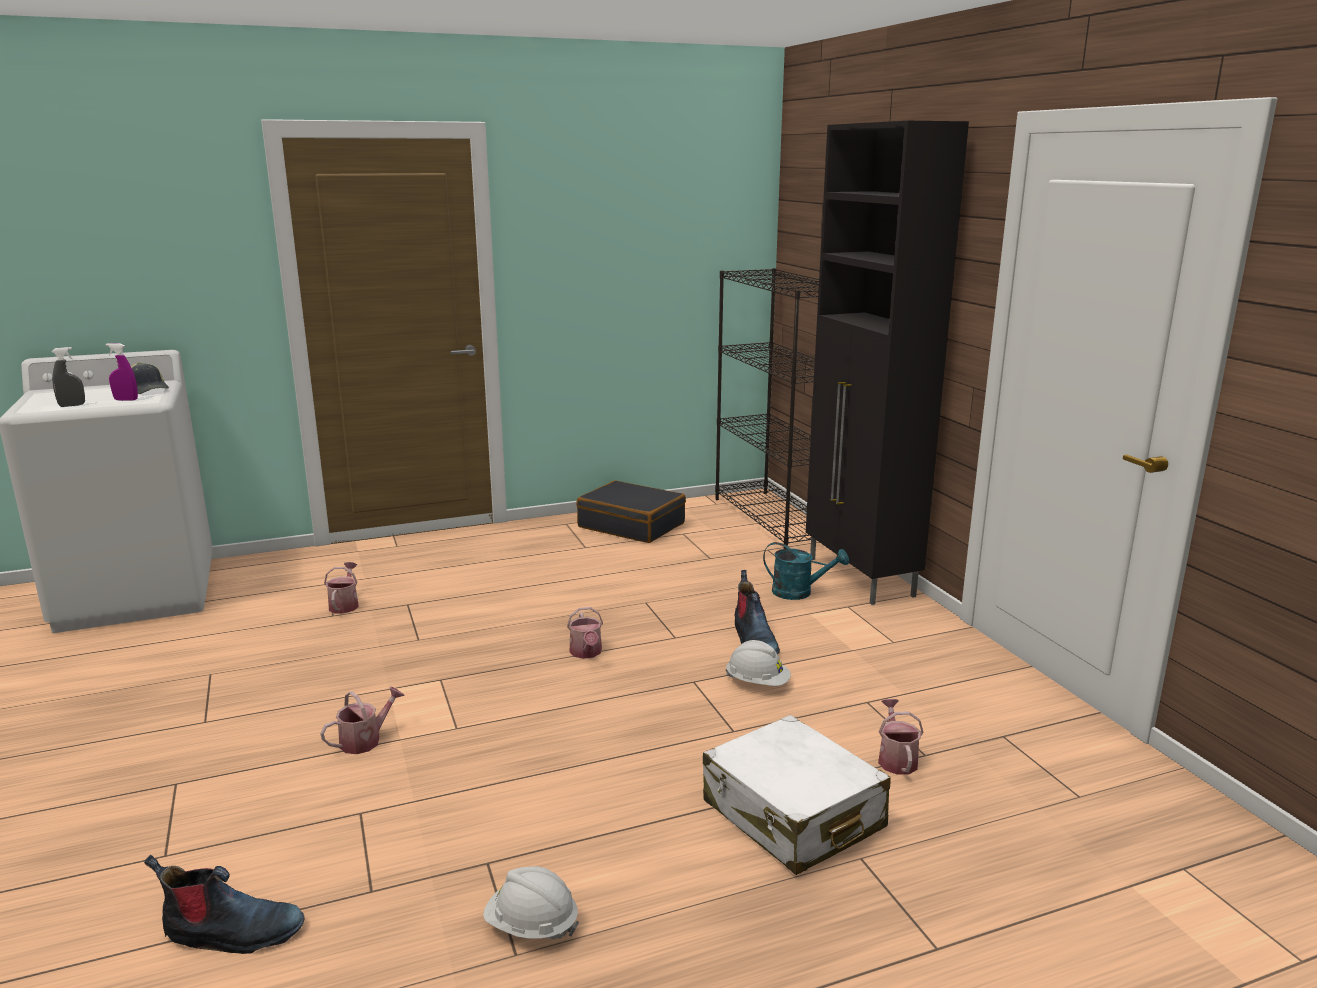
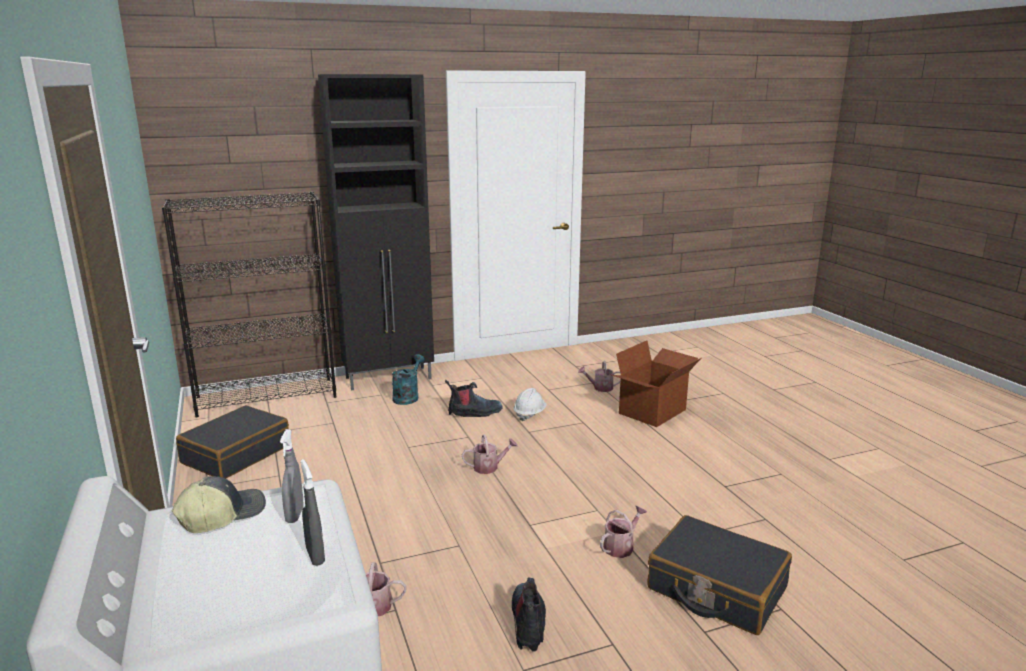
camera: 90 degrees left, 0 degrees up
purple spray bottle [106,343,138,401] -> grey spray bottle [280,429,303,523]
boot [144,855,305,954] -> boot moved to [512,578,546,652]
watering can [320,687,405,754] -> watering can turned 90 degrees clockwise [600,506,647,558]
white hard hat [483,866,579,939] -> none
white suitcase [703,715,891,875] -> cardboard box [612,340,701,427]
none -> black suitcase [648,515,792,635]

